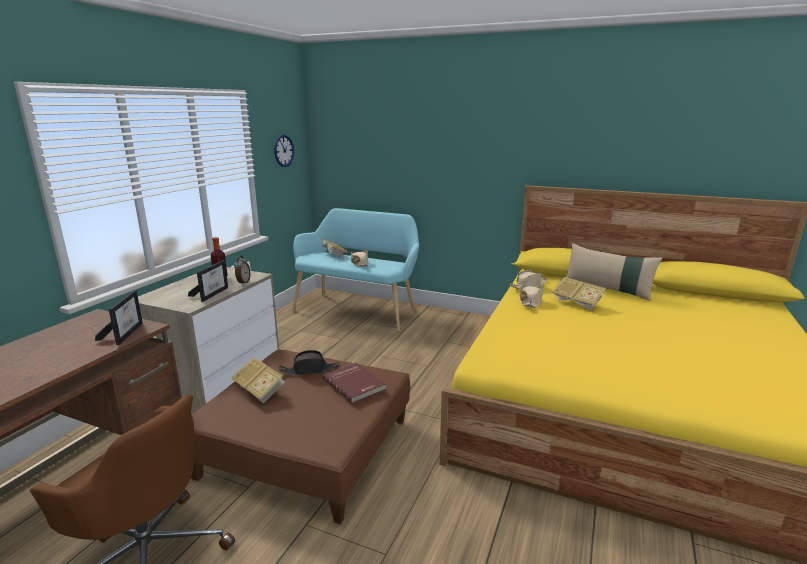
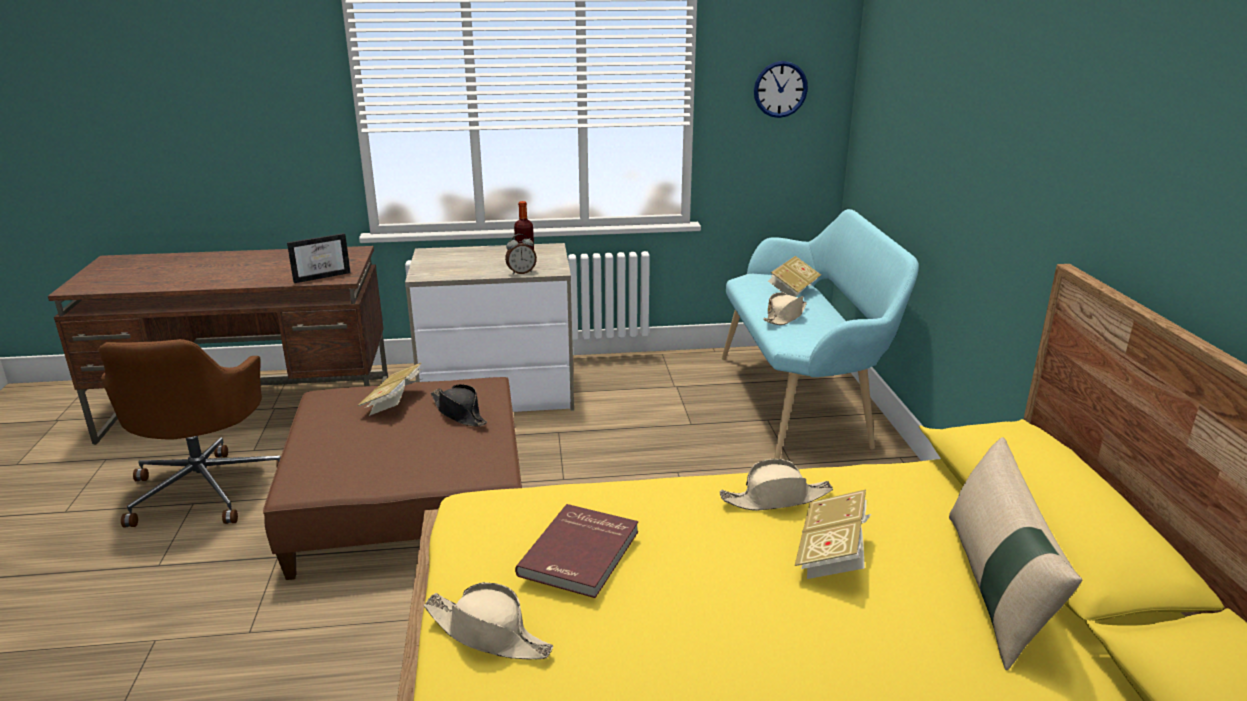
camera: 60 degrees right, 5 degrees up
picture frame [188,260,228,302] -> none
red book [323,363,386,403] -> red book moved to [515,504,638,598]
beige hat [510,270,548,290] -> beige hat moved to [423,582,553,659]

